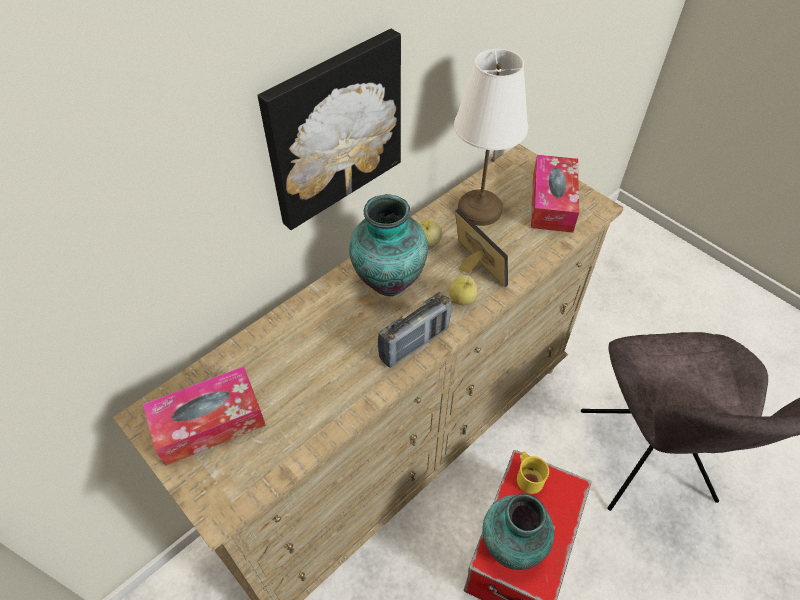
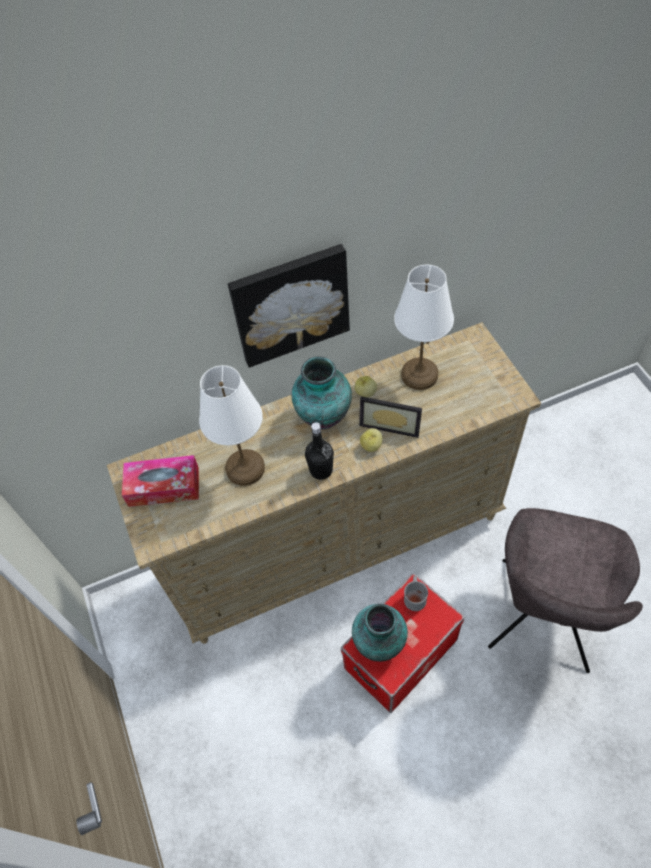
camera: 25 degrees right, 5 degrees up
radio [378,292,452,368] -> black bottle [305,422,334,480]
picture frame [455,209,508,287] -> picture frame turned 120 degrees clockwise [359,396,422,438]
yellow mug [517,451,549,494] -> grey mug [404,576,428,611]
tissue box [531,155,579,233] -> none
none -> white table lamp [199,365,265,486]

